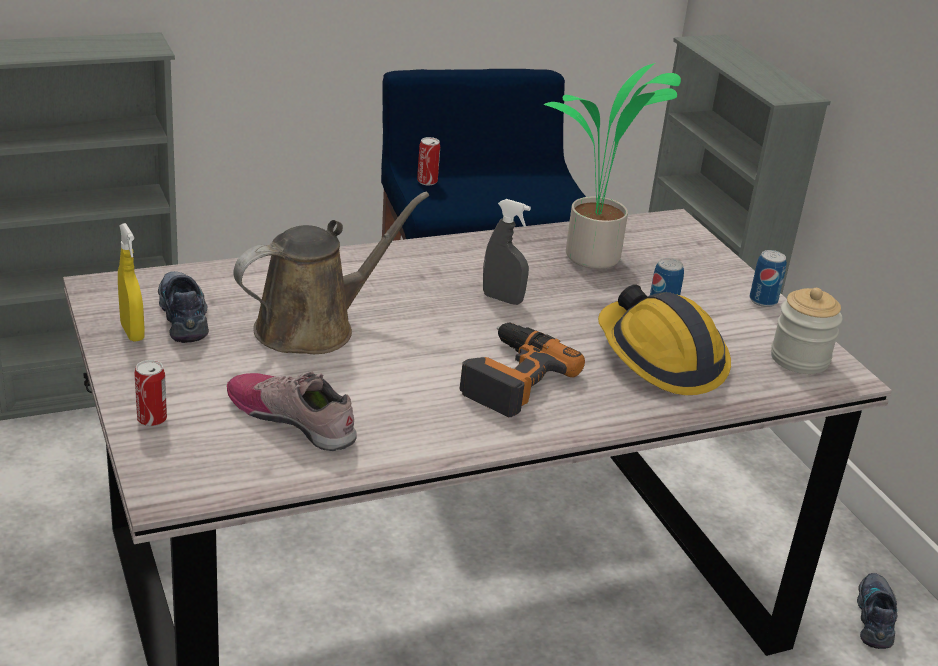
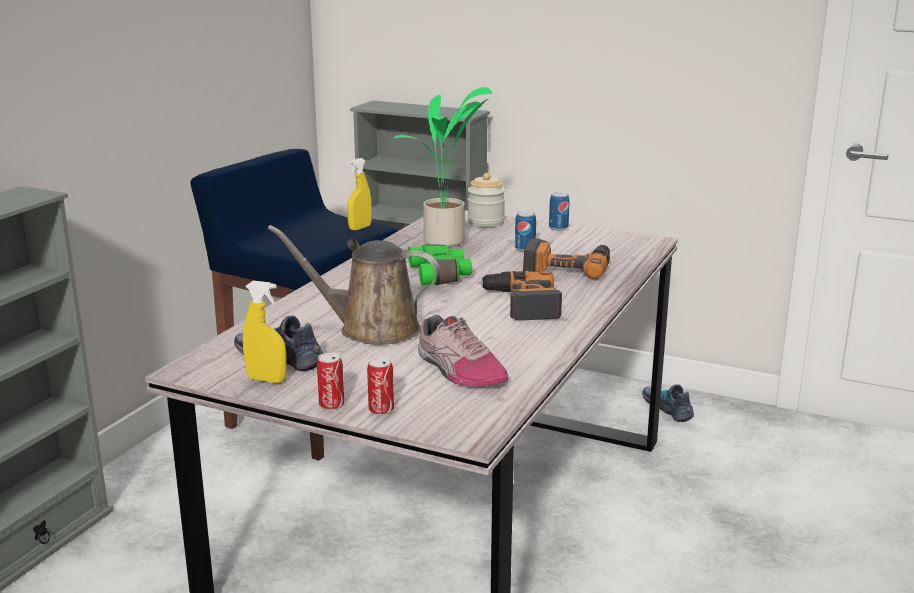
camera: 40 degrees left, 10 degrees down
shoe [227,371,356,451] -> shoe turned 120 degrees counterclockwise [418,315,508,387]
brown watering can [233,192,429,354] -> brown watering can turned 90 degrees counterclockwise [267,225,440,345]
can [417,137,440,185] -> can moved to [317,352,344,410]
grey spray bottle [483,199,531,305] -> green binoculars [408,244,472,285]
hard hat [598,284,731,395] -> power drill [523,238,610,279]
jar [771,288,843,374] -> jar moved to [468,173,505,227]
none -> yellow spray bottle [347,158,372,231]

